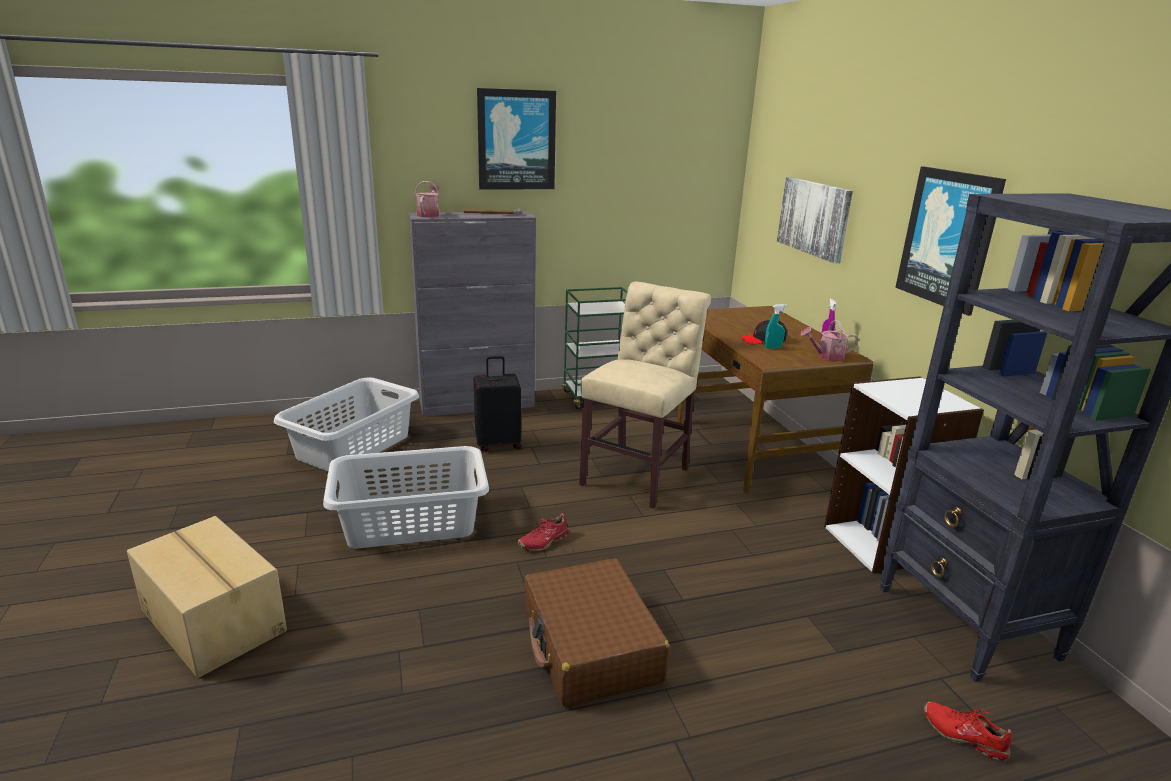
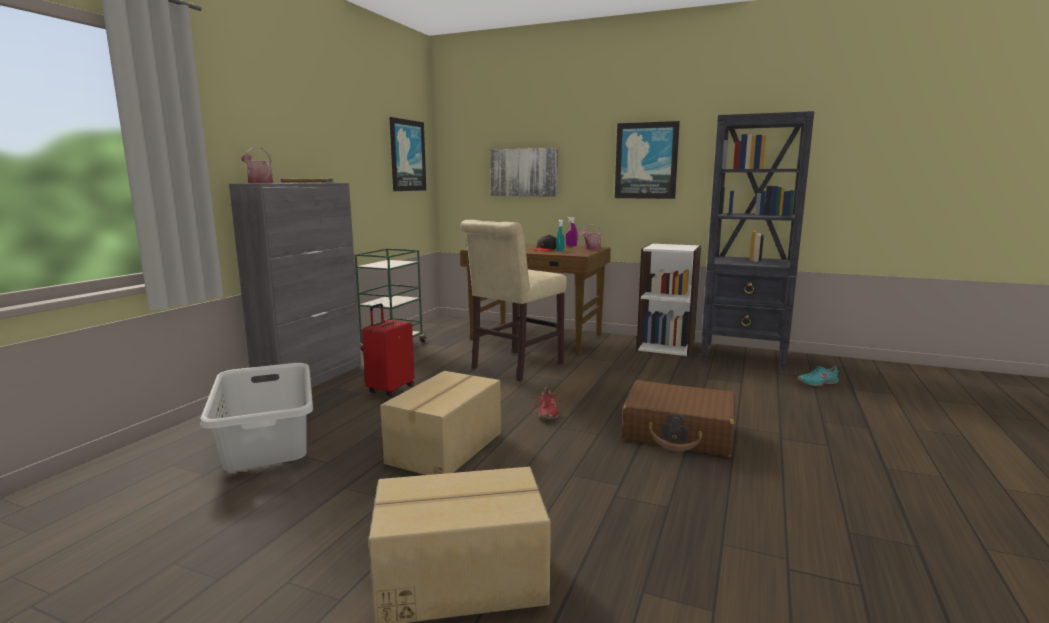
camera: 50 degrees left, 10 degrees down
grey laundry basket [323,446,489,548] -> cardboard box [380,371,501,475]
black suitcase [474,356,521,452] -> red suitcase [362,303,414,397]
picture [477,88,556,189] -> picture moved to [389,117,426,191]
beige chair [579,282,711,509] -> beige chair turned 120 degrees counterclockwise [460,220,567,382]
red shoe [924,701,1012,761] -> turquoise shoe [797,366,840,386]

